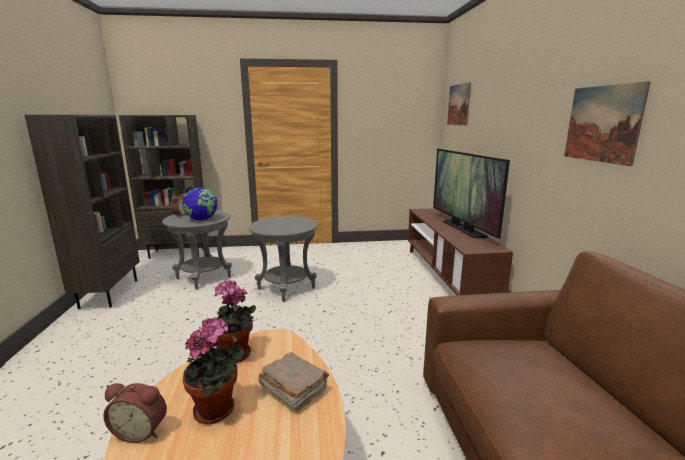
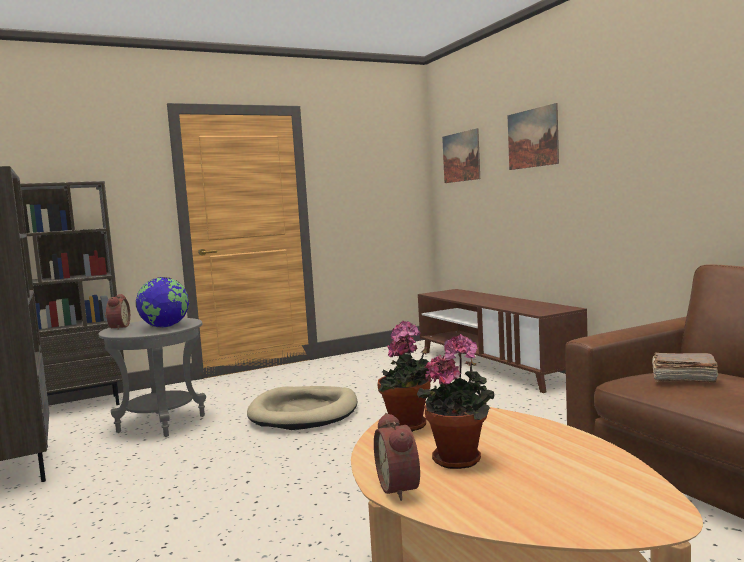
camera: 20 degrees left, 10 degrees down
alarm clock [103,383,167,443] -> alarm clock turned 90 degrees clockwise [374,413,420,501]
grey side table [249,216,318,302] -> beige dog bed [247,386,357,430]
brown book [258,352,329,410] -> brown book moved to [652,353,718,382]
television [433,149,510,239] -> none
picture [564,81,651,166] -> picture moved to [507,103,559,170]

